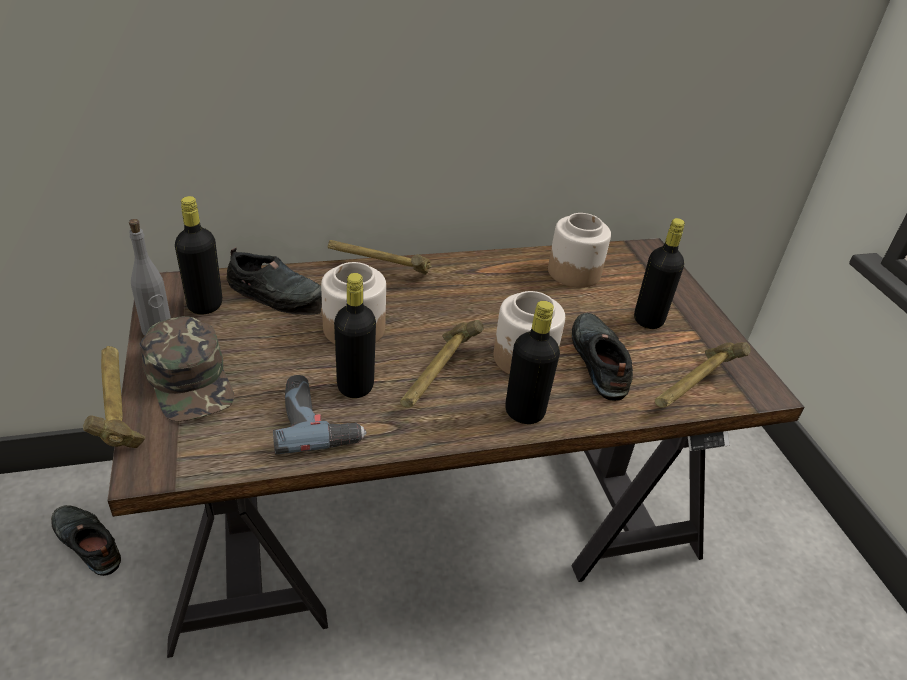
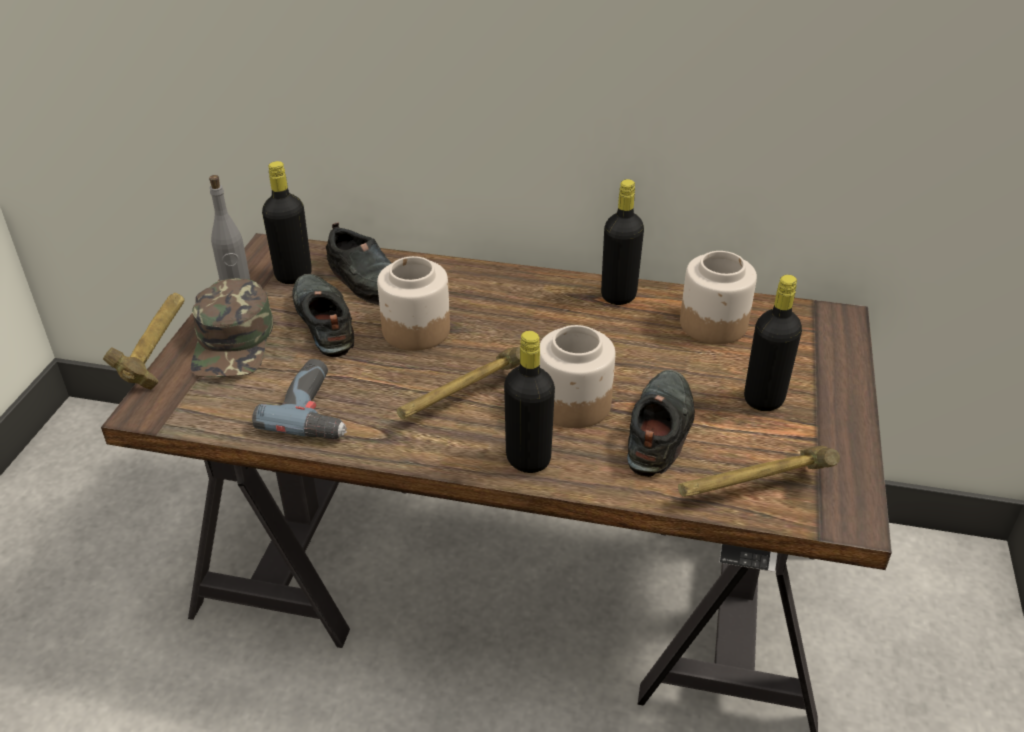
camera: 30 degrees right, 0 degrees up
black shoe [51,505,121,576] -> black shoe moved to [292,274,354,357]
hammer [328,240,432,275] -> none
black bottle [334,273,376,398] -> black bottle moved to [601,179,644,305]

